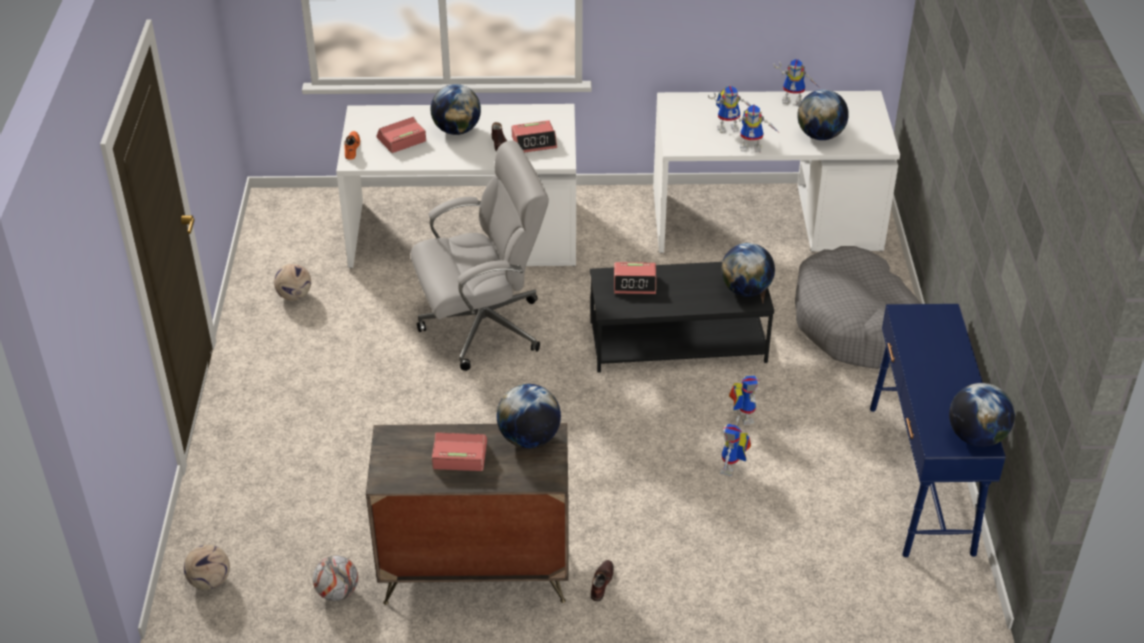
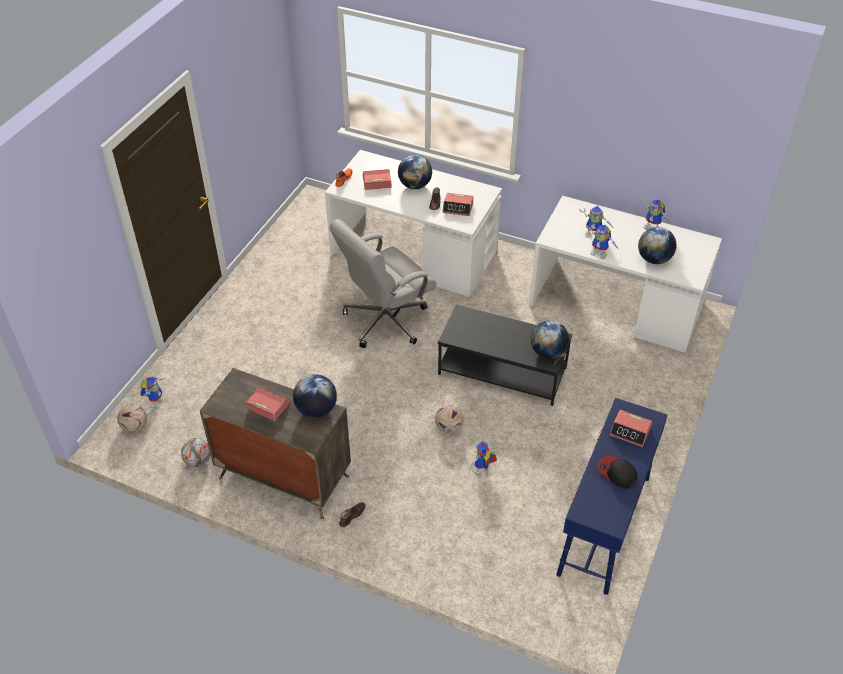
camera: 25 degrees right, 5 degrees up
football [274,264,311,301] -> football moved to [435,405,463,433]
grey office chair [410,141,549,371] -> grey office chair turned 135 degrees clockwise [330,219,437,348]
alarm clock [614,262,656,294] -> alarm clock moved to [610,410,652,447]
toy robot [729,375,760,425] -> toy robot moved to [141,376,165,409]
grey dog bed [795,246,921,369] -> none
globe [949,383,1015,447] -> none
none -> cap [597,455,638,489]

